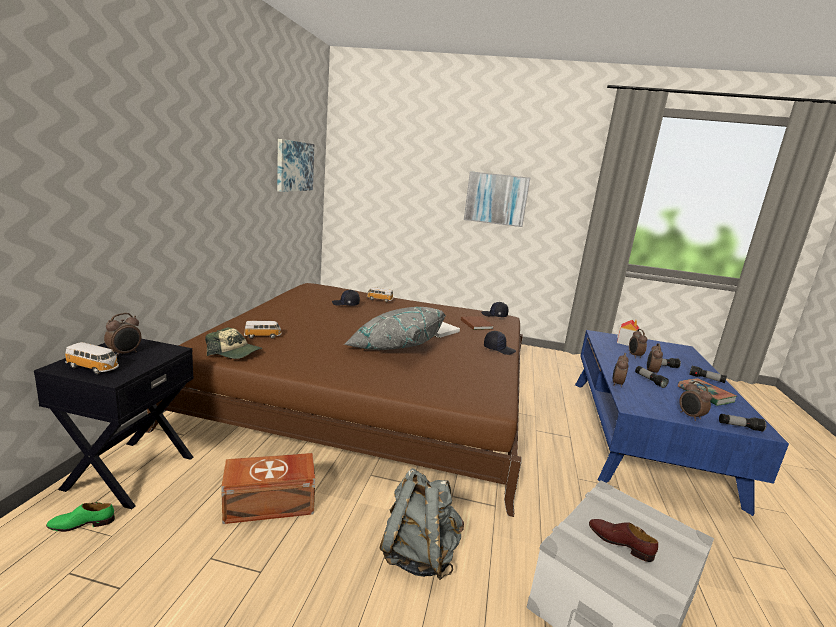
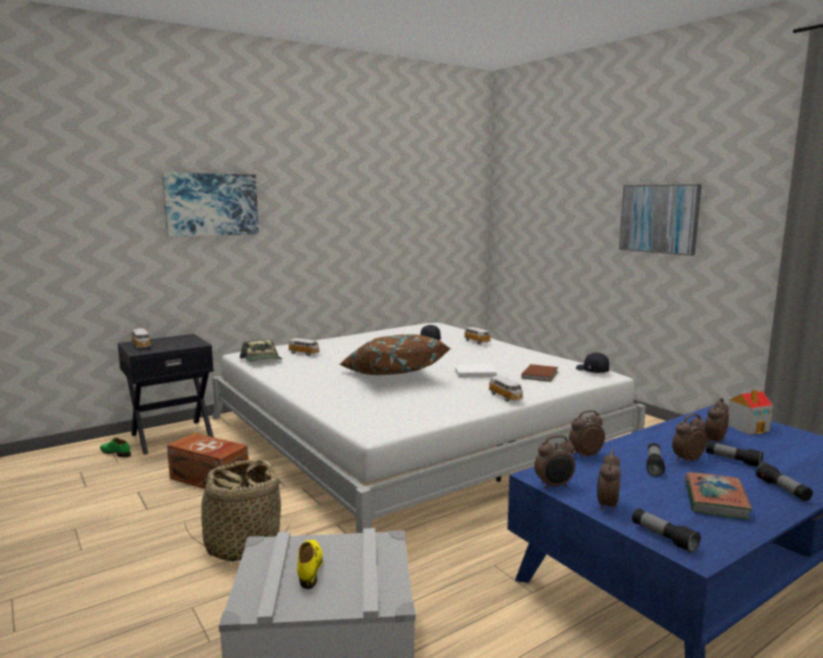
camera: 45 degrees right, 5 degrees down
alarm clock [104,313,141,357] -> alarm clock moved to [534,435,575,489]
brown bed [146,283,523,517] -> white bed [212,323,646,533]
picture [277,139,314,192] -> picture moved to [162,173,259,237]
grey pillow [344,307,446,350] -> brown pillow [339,334,451,375]
grey backpack [380,468,464,580] -> basket [184,460,290,562]
black cap [484,331,516,355] -> toy car [489,376,523,402]
brown shoe [589,519,658,562] -> yellow shoe [297,540,323,589]

